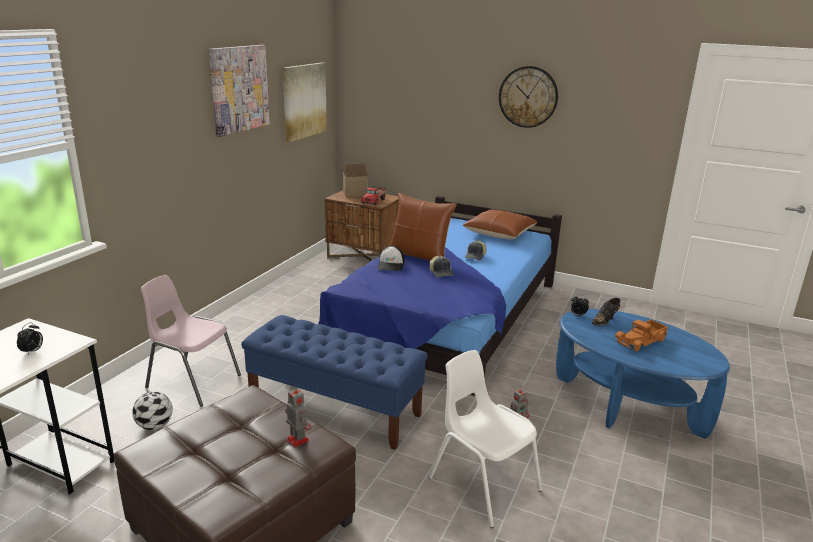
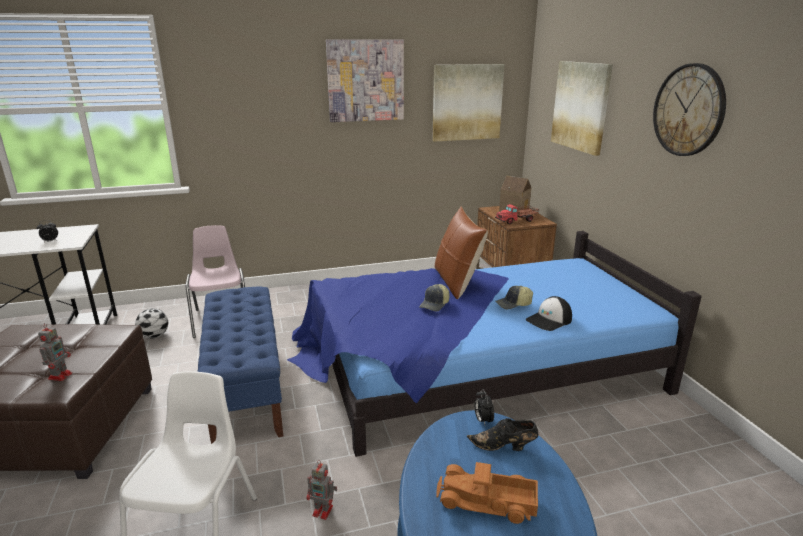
camera: 50 degrees right, 0 degrees up
cap [377,246,405,271] -> cap moved to [526,296,572,331]
brown pillow [463,209,538,239] -> none
none -> picture [551,61,613,156]

